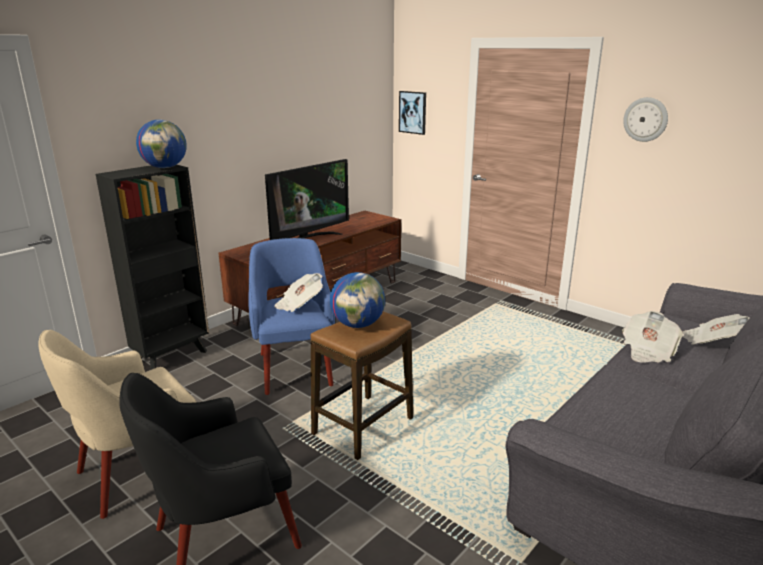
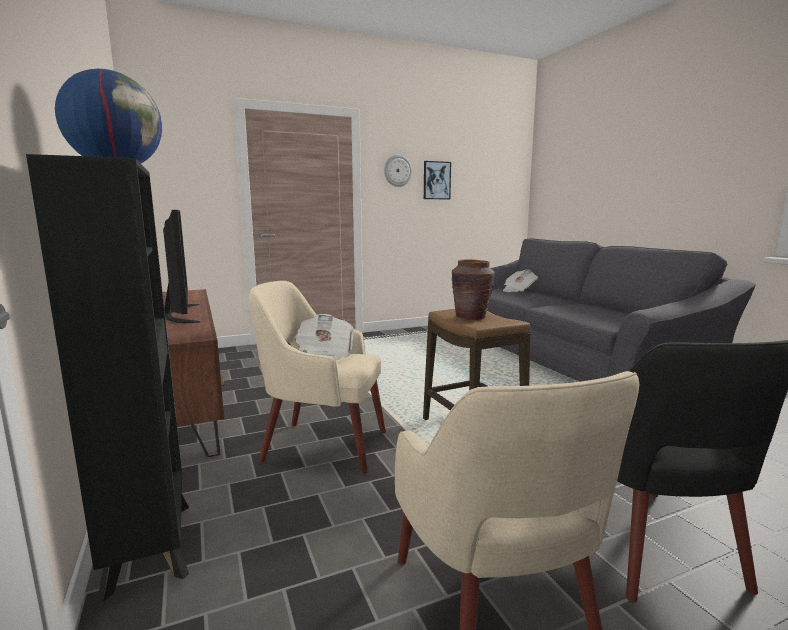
camera: 65 degrees left, 10 degrees down
blue armchair [248,238,335,395] -> beige armchair [249,281,386,474]
globe [330,272,385,328] -> brown vase [452,259,495,320]
picture [399,91,426,135] -> picture moved to [424,161,451,199]
newspaper [622,311,683,363] -> none

